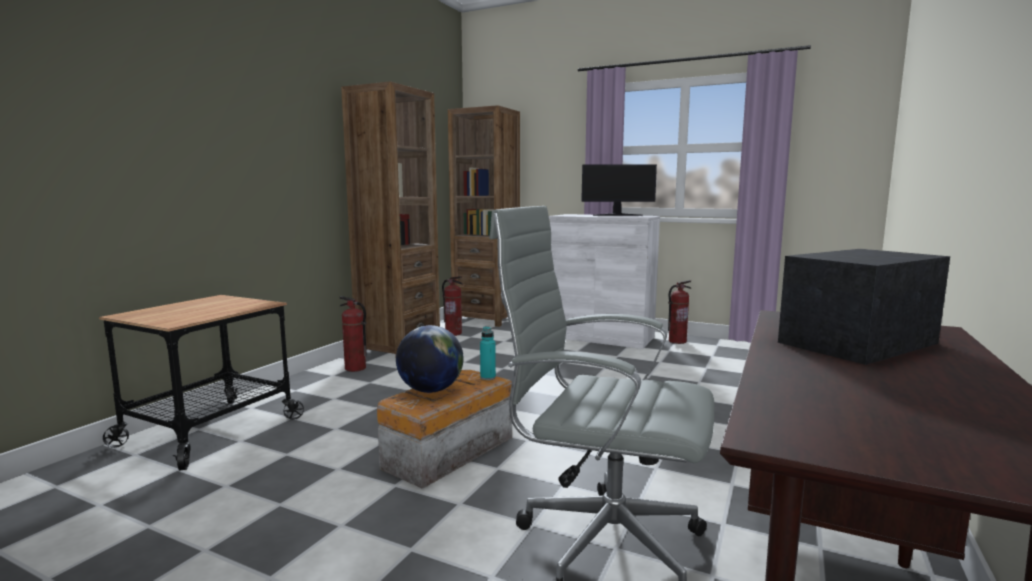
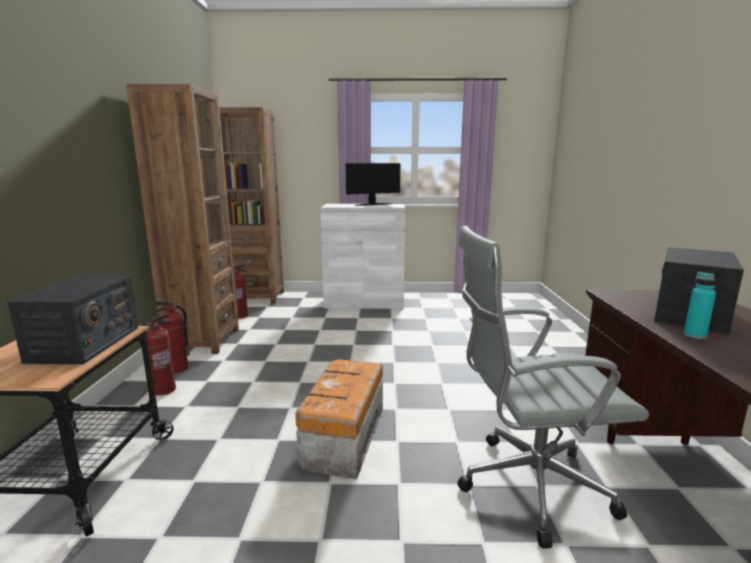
camera: 25 degrees left, 5 degrees up
globe [396,325,463,393] -> none
turquoise bottle [480,326,496,380] -> turquoise bottle moved to [684,272,716,339]
fire extinguisher [668,280,691,344] -> fire extinguisher moved to [139,314,176,396]
none -> radio [7,276,138,364]

